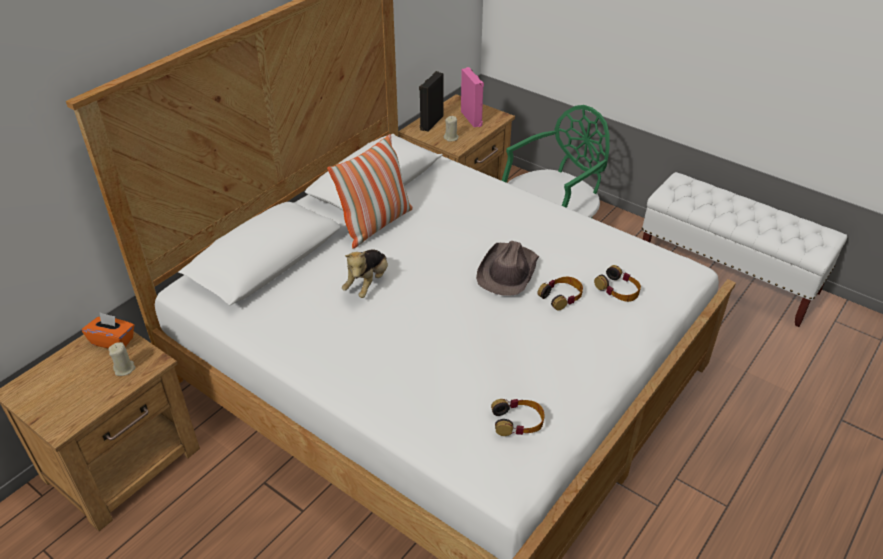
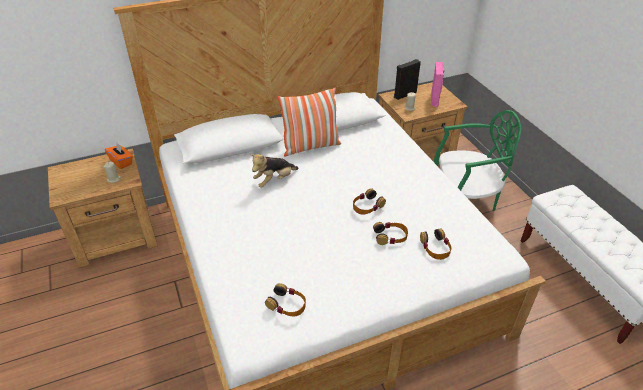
camera: 30 degrees right, 0 degrees up
brown hat [476,241,539,296] -> headphones [353,188,386,214]

